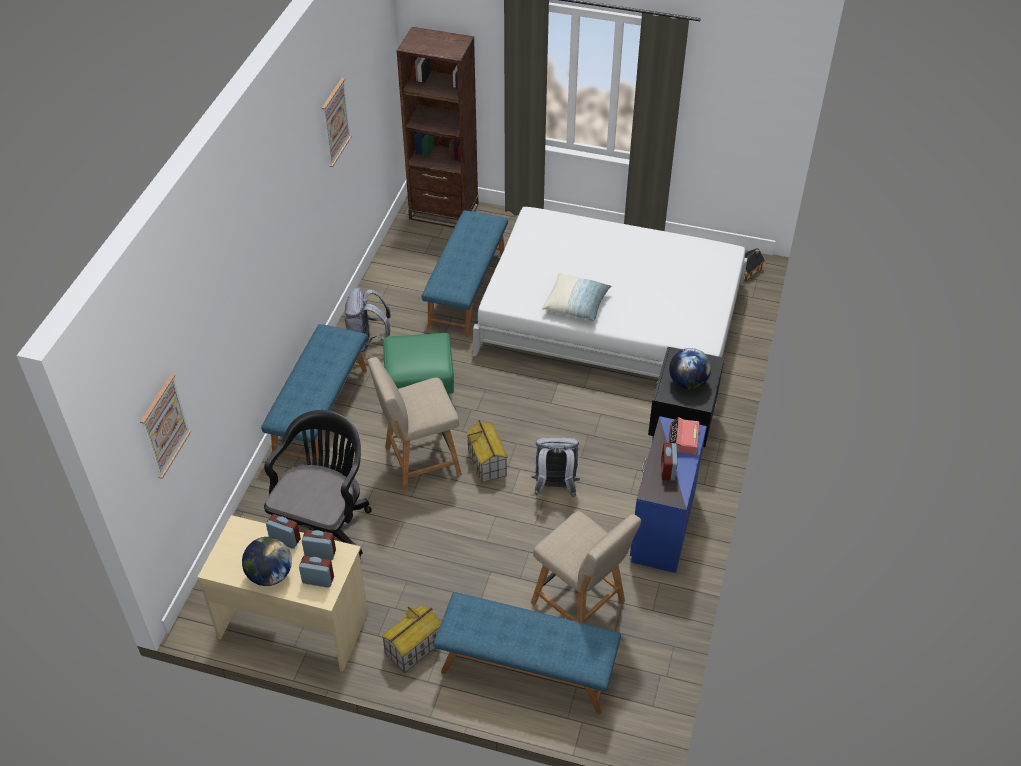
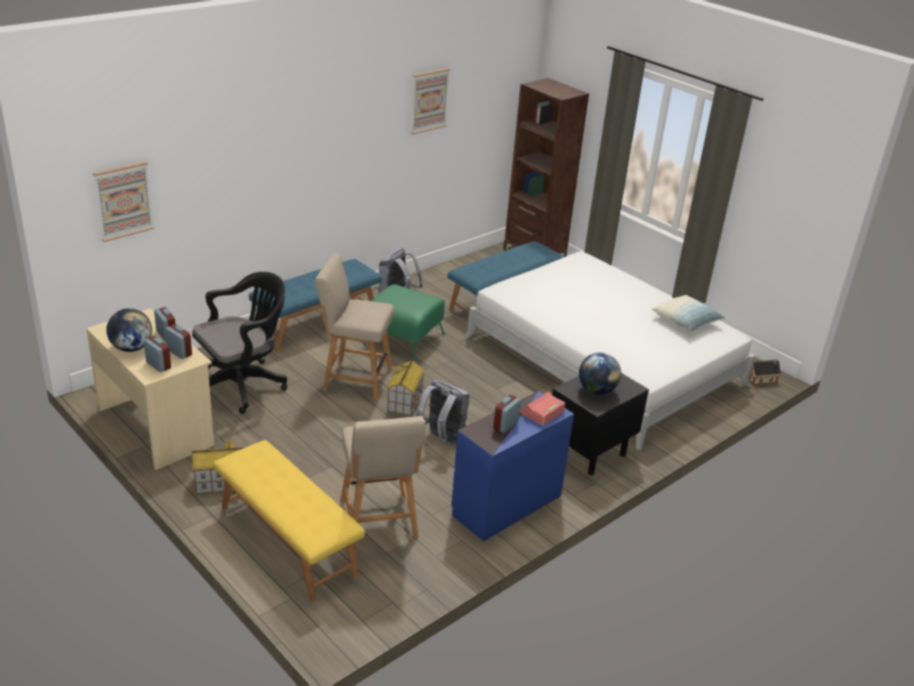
camera: 30 degrees right, 15 degrees down
blue bench [434,592,621,714] -> yellow bench [213,440,365,601]
pillow [542,273,612,322] -> pillow moved to [651,295,725,332]

